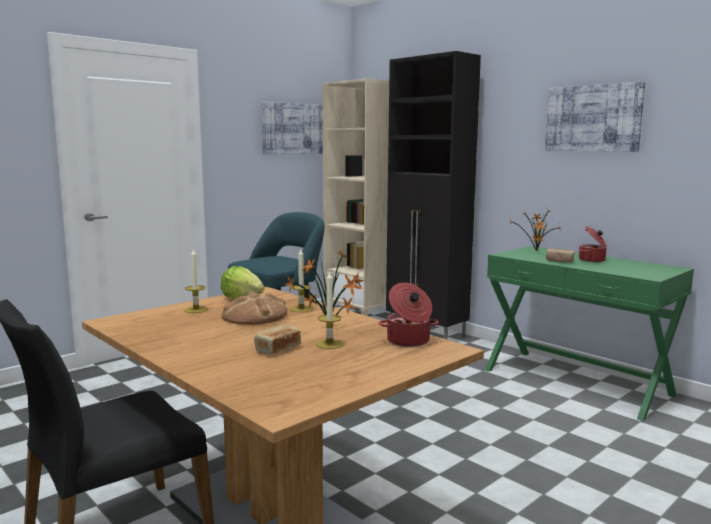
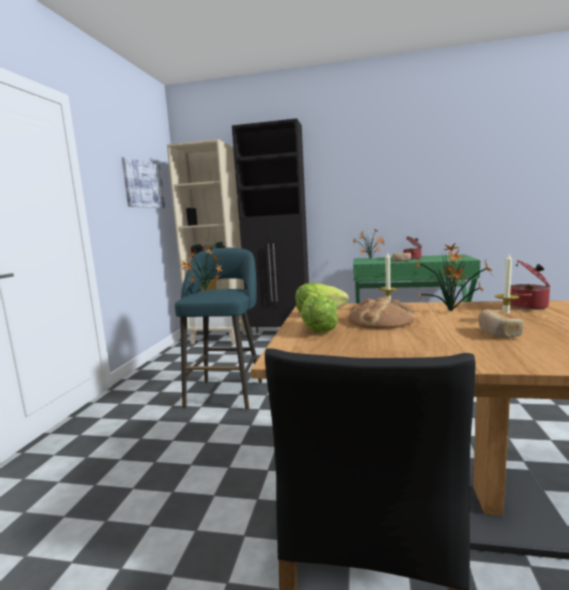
camera: 35 degrees left, 0 degrees up
candle [184,249,208,313] -> lettuce [301,293,338,333]
picture [545,82,645,152] -> none
none -> potted plant [181,248,222,291]

